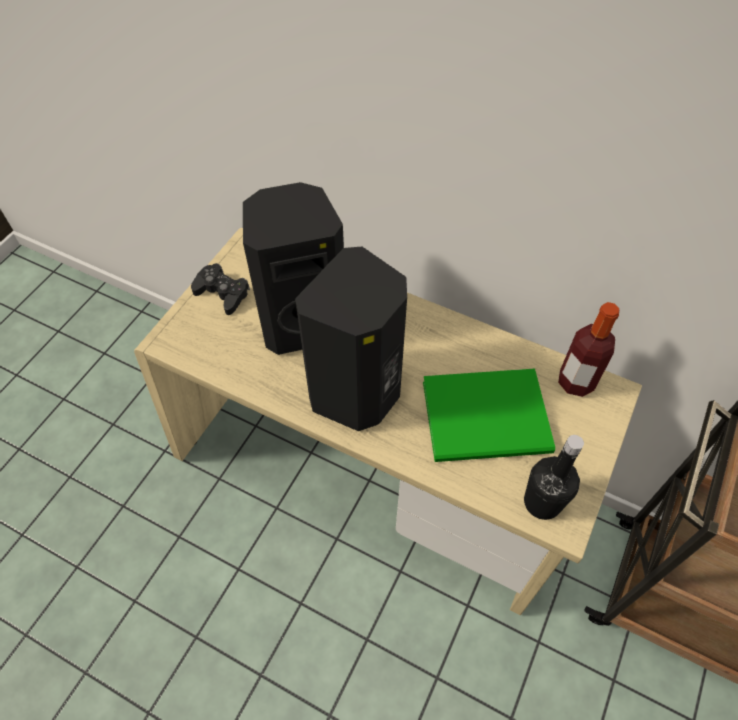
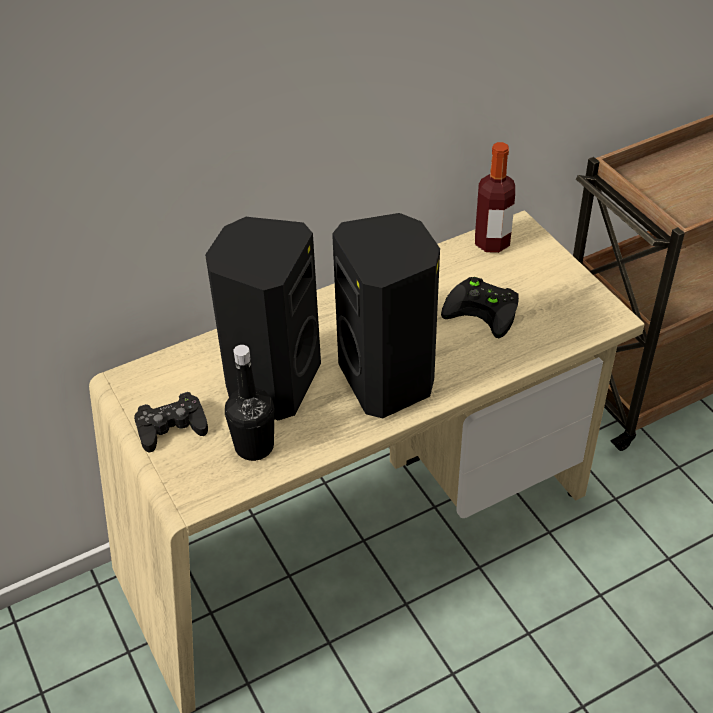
camera: 55 degrees left, 10 degrees down
green book [423,369,555,462] -> black game controller [441,277,519,338]
black bottle [524,435,584,520] -> black bottle moved to [225,345,274,461]

